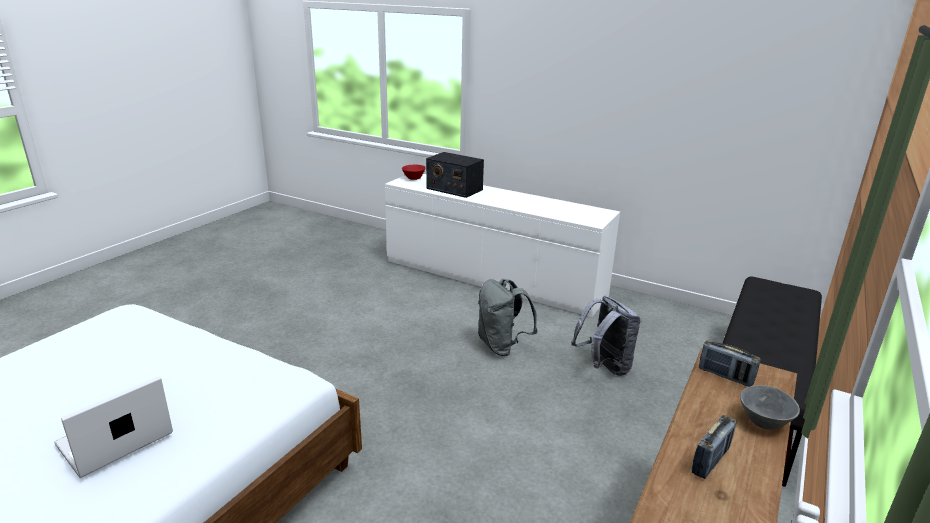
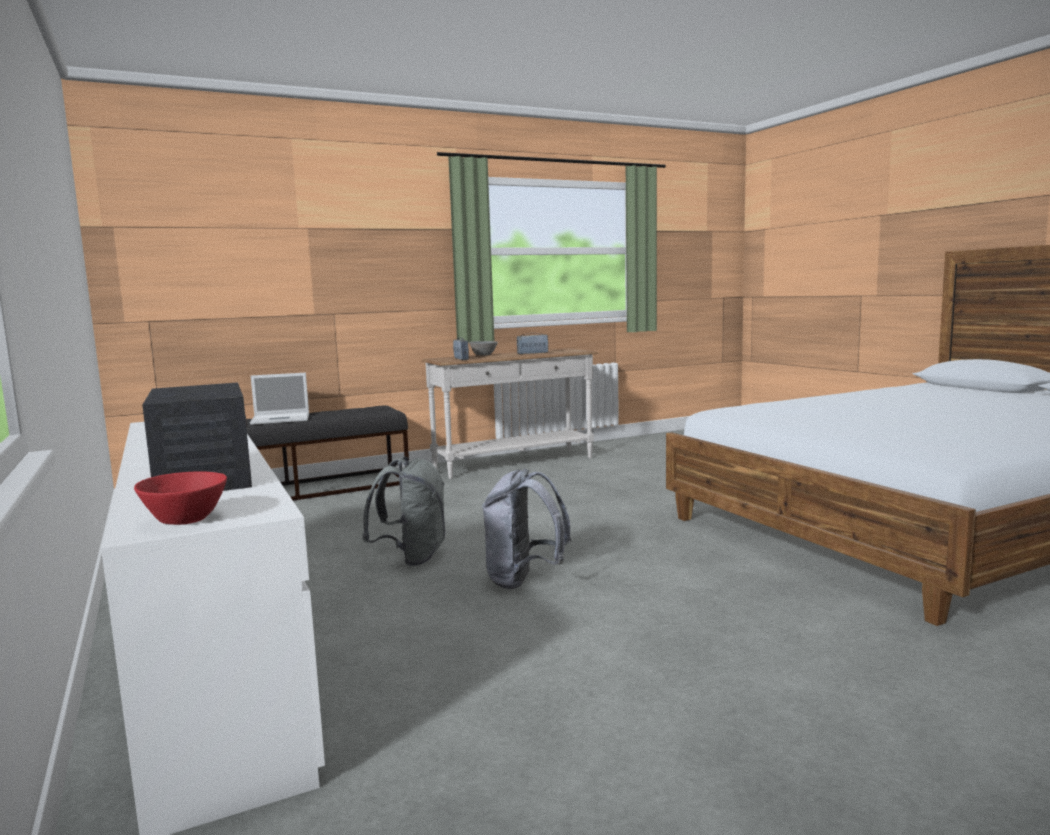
camera: 145 degrees left, 15 degrees down
laptop [54,376,173,478] -> laptop moved to [250,373,309,425]
grey backpack [571,296,640,376] -> grey backpack moved to [482,468,571,589]

